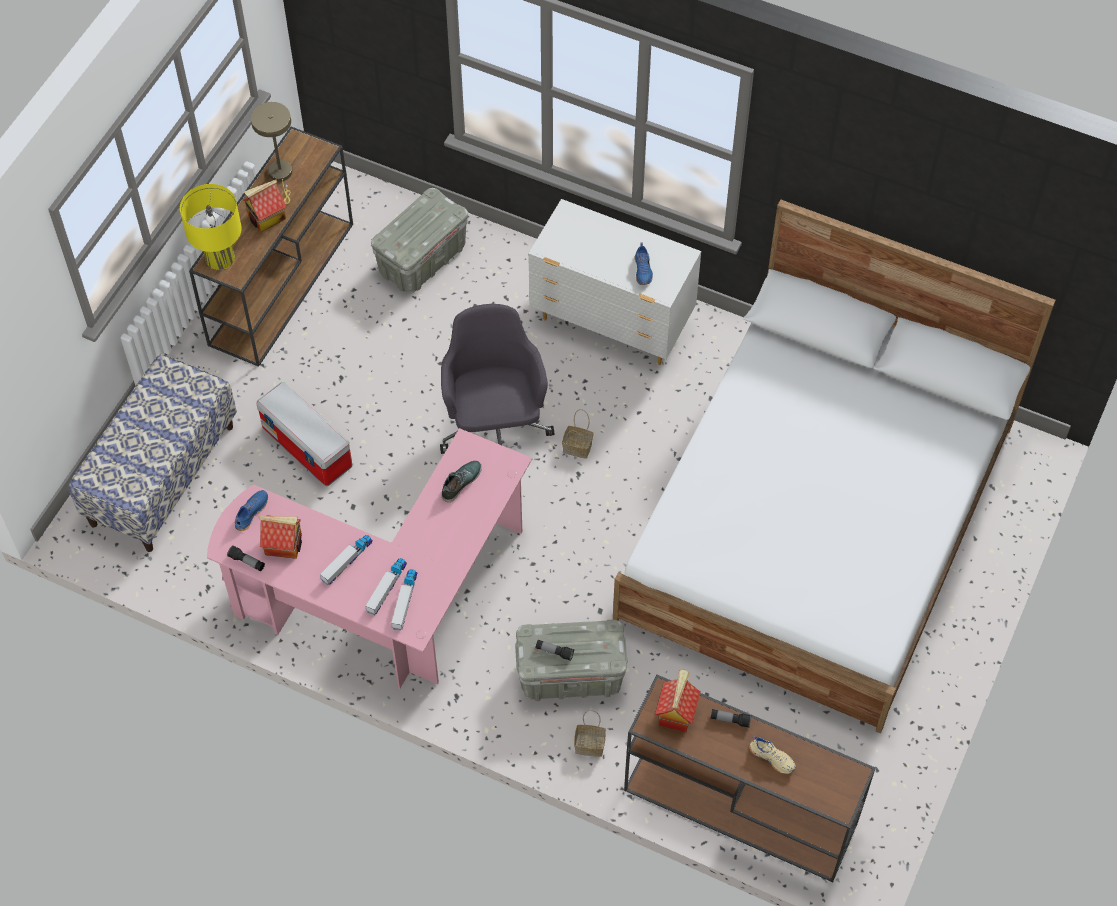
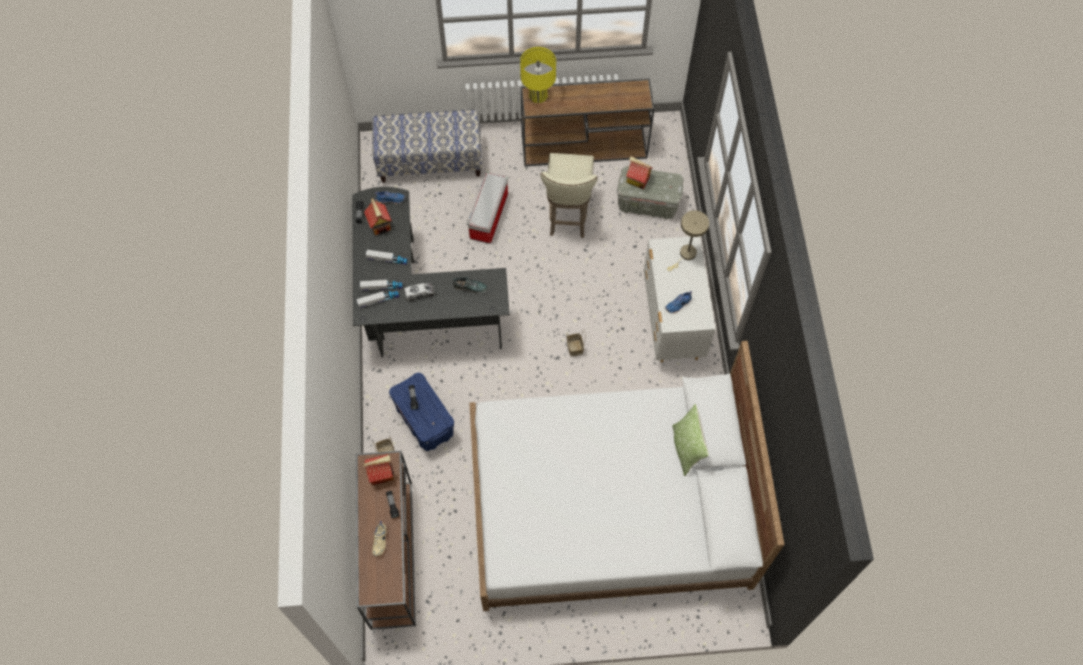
camera: 60 degrees right, 5 degrees up
pink desk [207,428,532,689] -> black desk [352,187,510,357]
toy house [243,179,286,232] -> toy house moved to [626,156,652,189]
beige table lamp [251,102,292,204] -> beige table lamp moved to [667,210,709,271]
grey office chair [440,304,554,454] -> none
grey storage box [515,620,627,701] -> blue storage box [389,373,454,451]
none -> toy truck [404,283,435,302]
none -> beige stool [540,153,598,238]
none -> pillow [672,404,709,476]

